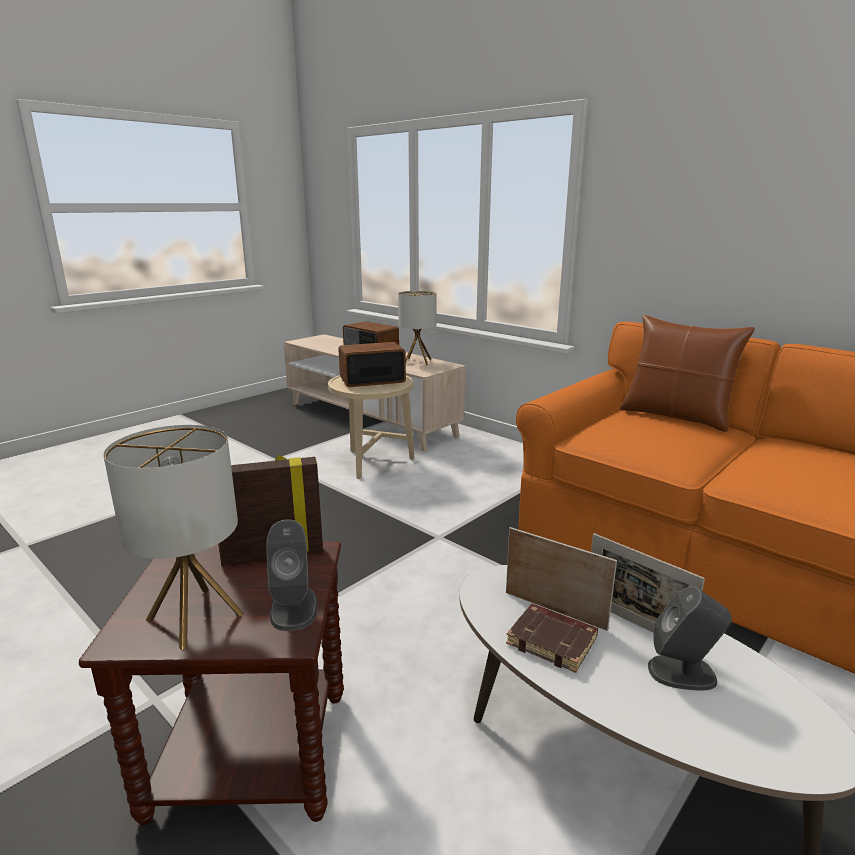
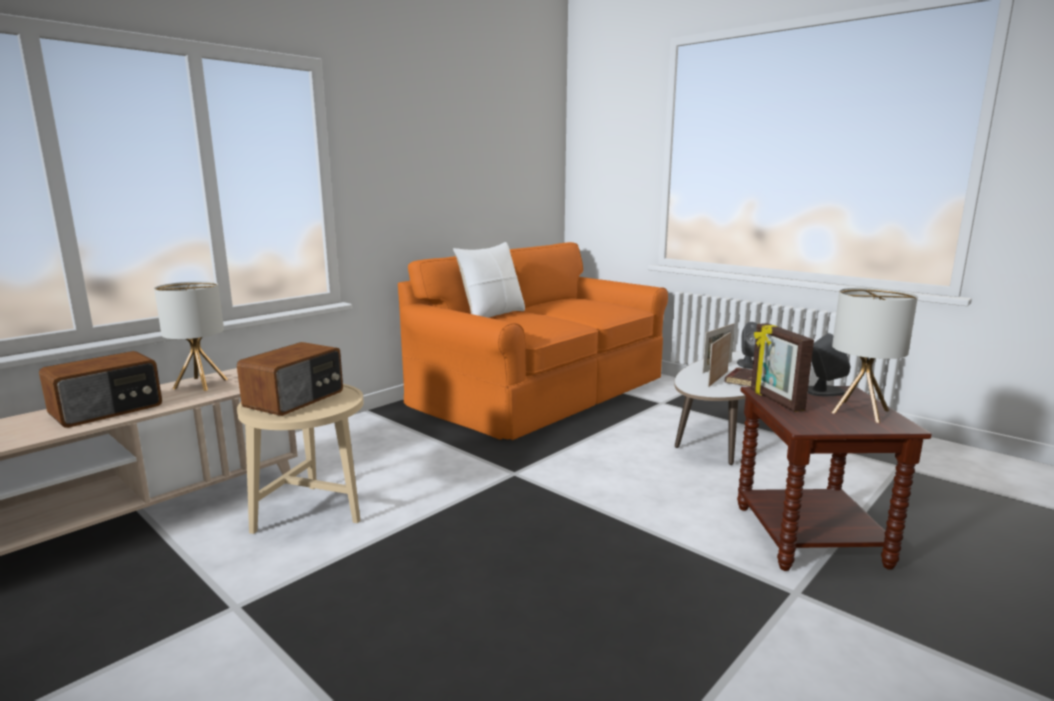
camera: 90 degrees left, 5 degrees down
radio [338,342,406,387] -> radio turned 135 degrees counterclockwise [237,342,343,416]
brown pillow [620,315,755,432] -> white pillow [453,242,525,318]

